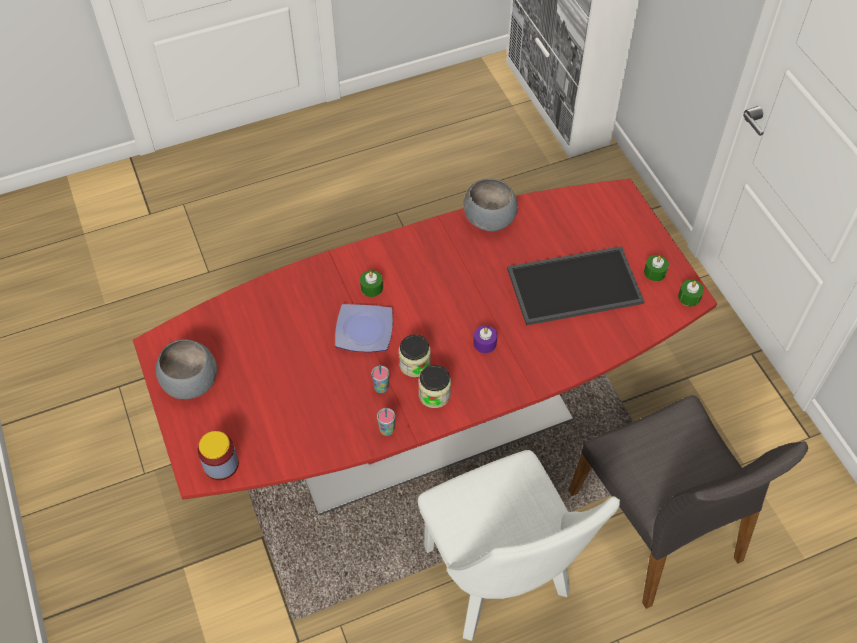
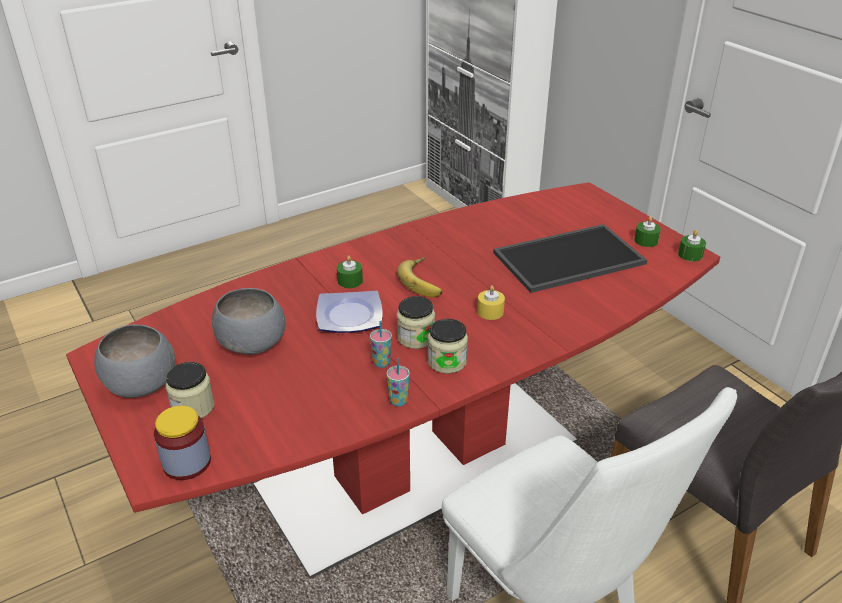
camera: 10 degrees left, 20 degrees down
grey bowl [463,179,518,232] -> grey bowl moved to [212,288,285,355]
purple candle [474,325,497,353] -> yellow candle [477,285,505,320]
none -> jar [166,362,214,418]
none -> banana [397,257,443,297]

